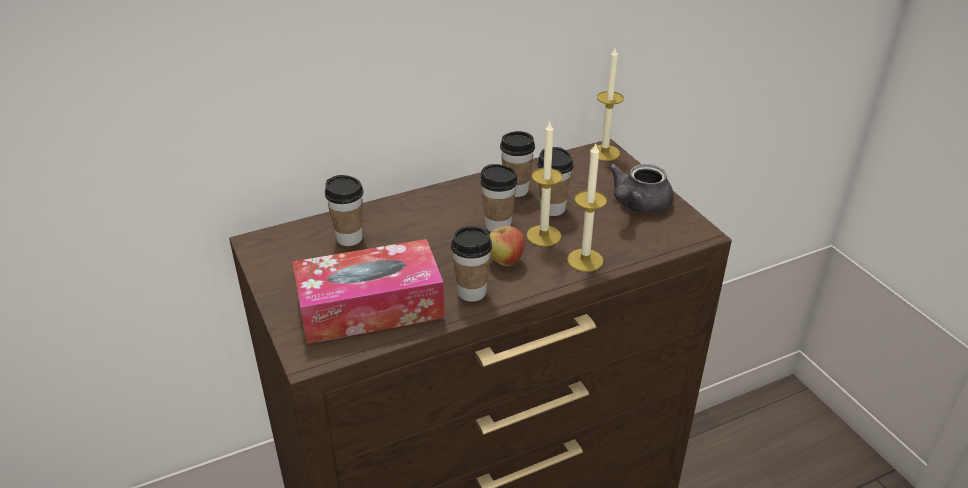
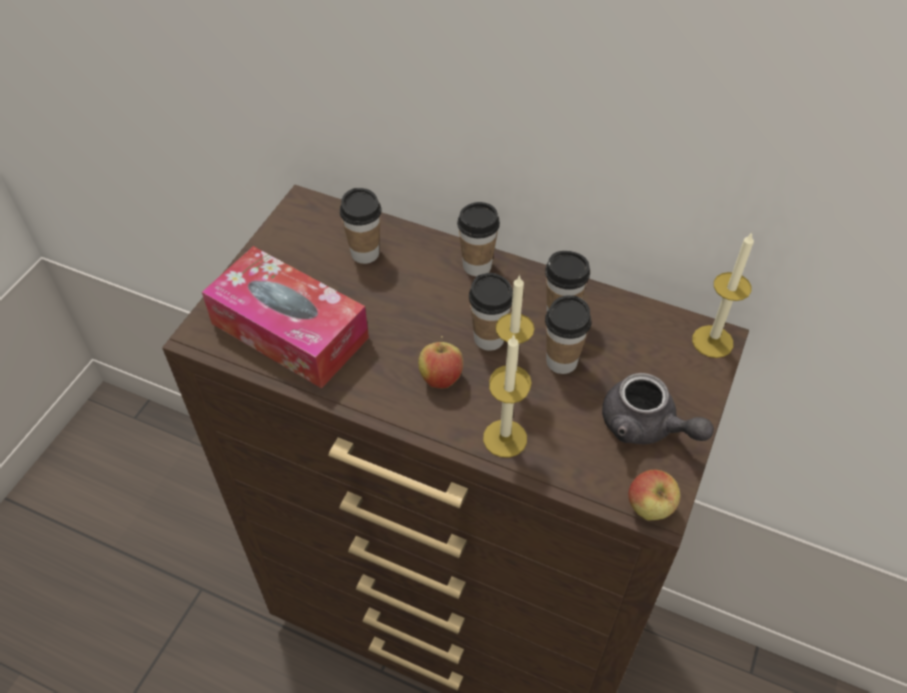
camera: 50 degrees right, 15 degrees up
cup [451,226,492,302] -> cup moved to [457,202,500,276]
grey teapot [608,164,674,214] -> grey teapot turned 135 degrees counterclockwise [602,373,714,444]
none -> apple [629,469,680,521]

